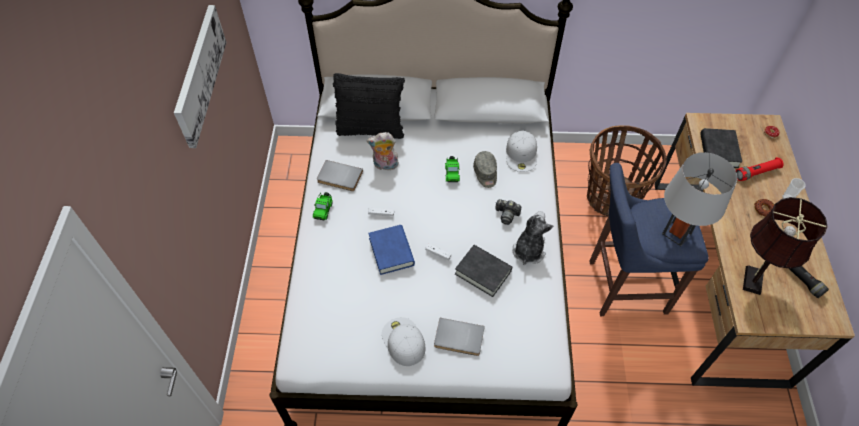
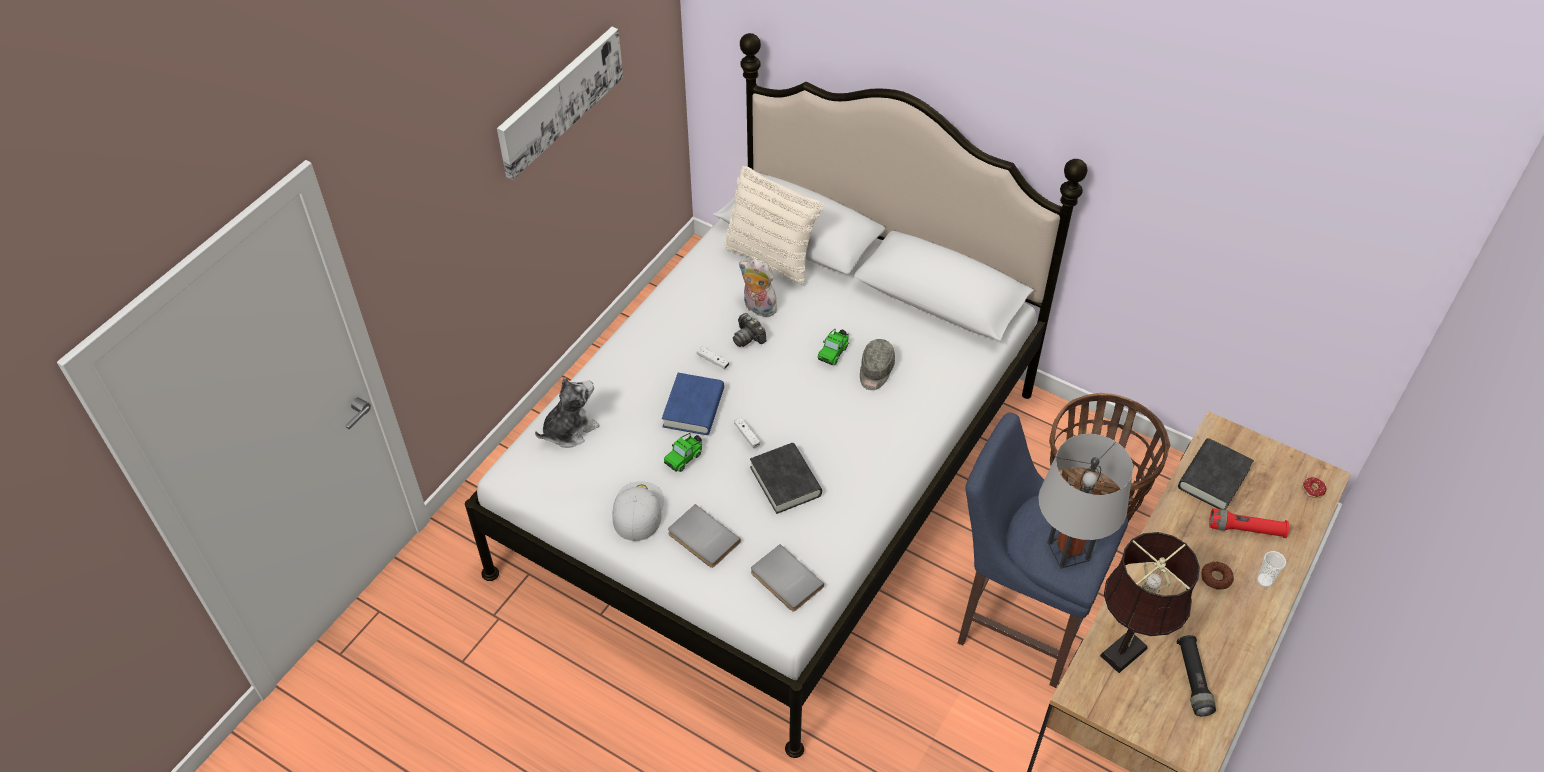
camera: 30 degrees right, 5 degrees down
toy car [313,192,332,221] -> toy car moved to [664,433,703,472]
grey book [317,160,363,191] -> grey book moved to [751,544,824,611]
black pillow [333,73,405,139] -> beige pillow [724,166,824,284]
camera [496,199,521,225] -> camera moved to [733,313,767,347]
white cap [506,131,537,172] -> none
plush toy [512,211,553,265] -> plush toy moved to [535,377,599,448]

